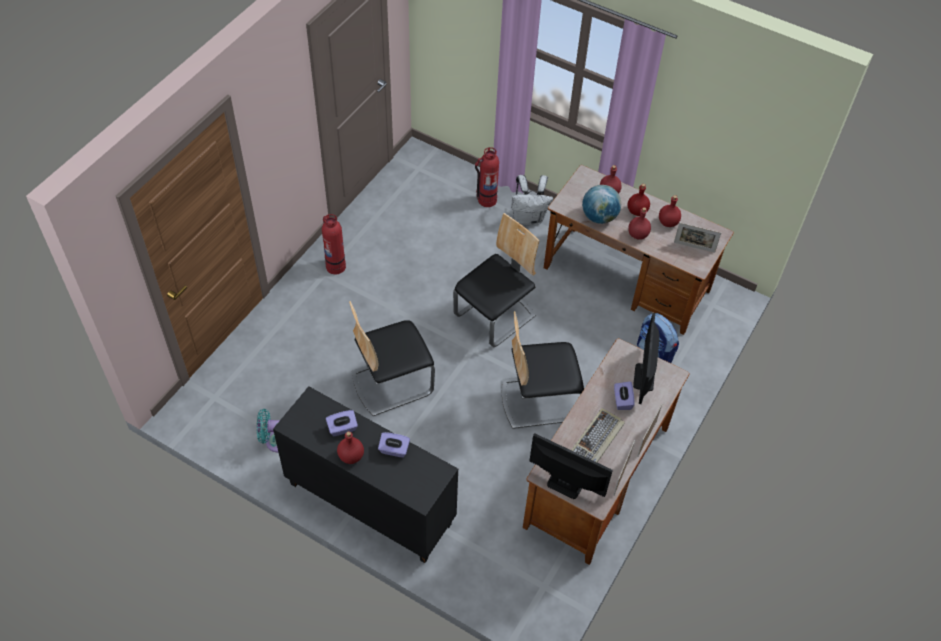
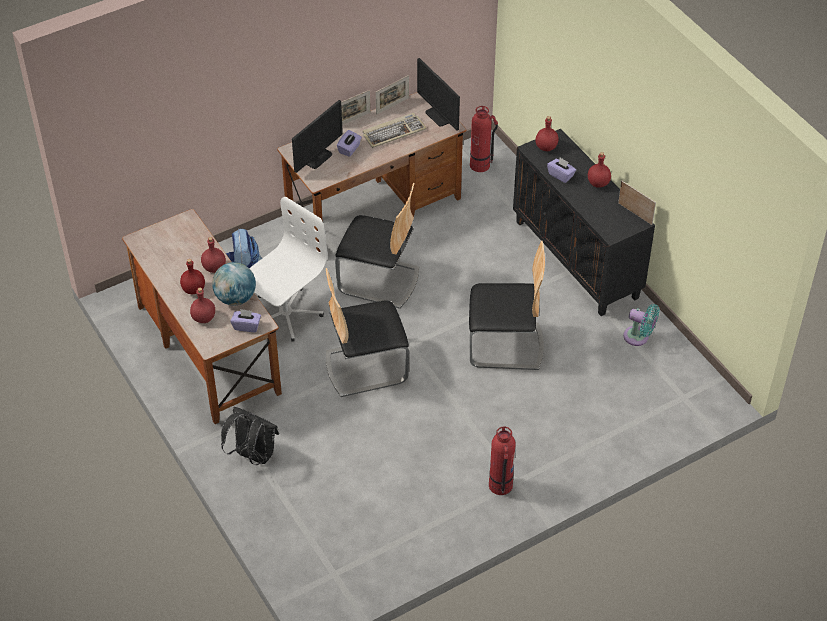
camera: 150 degrees left, 5 degrees down
purple tissue box [326,410,358,436] -> purple tissue box moved to [230,309,261,332]
fire extinguisher [475,147,499,207] -> fire extinguisher moved to [470,106,498,172]
white backpack [511,175,554,225] -> black backpack [221,407,279,465]
red bottle [659,195,681,227] -> red bottle moved to [535,116,559,151]
picture frame [674,222,721,253] -> picture frame moved to [618,180,656,225]
none -> white office chair [249,197,327,342]

